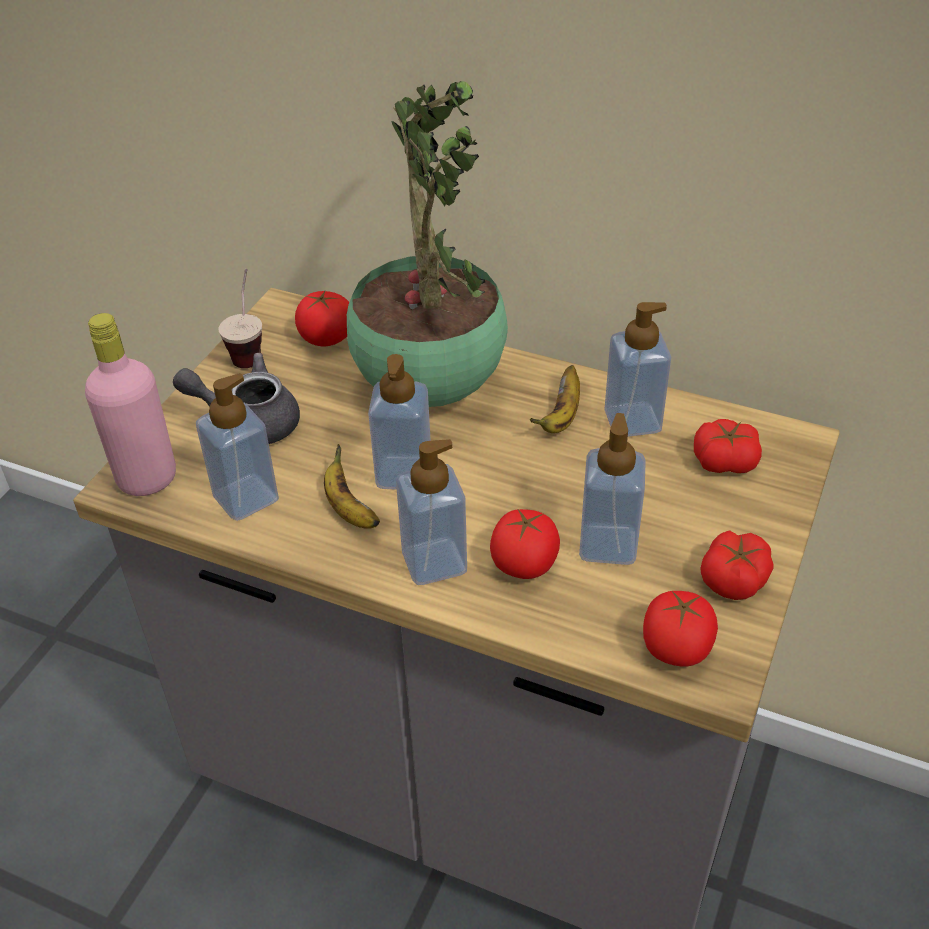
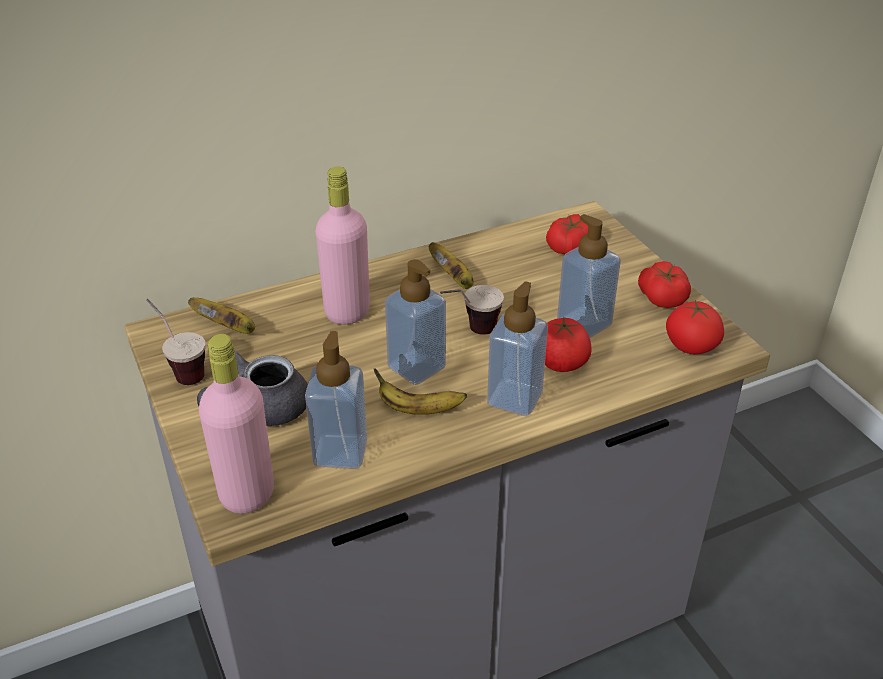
camera: 50 degrees left, 5 degrees down
tomato [295,291,349,346] -> banana [188,297,255,334]
potted plant [347,81,508,407] -> pink bottle [315,167,370,325]
soap dispenser [604,302,671,437] -> none
none -> cup [440,285,504,335]

